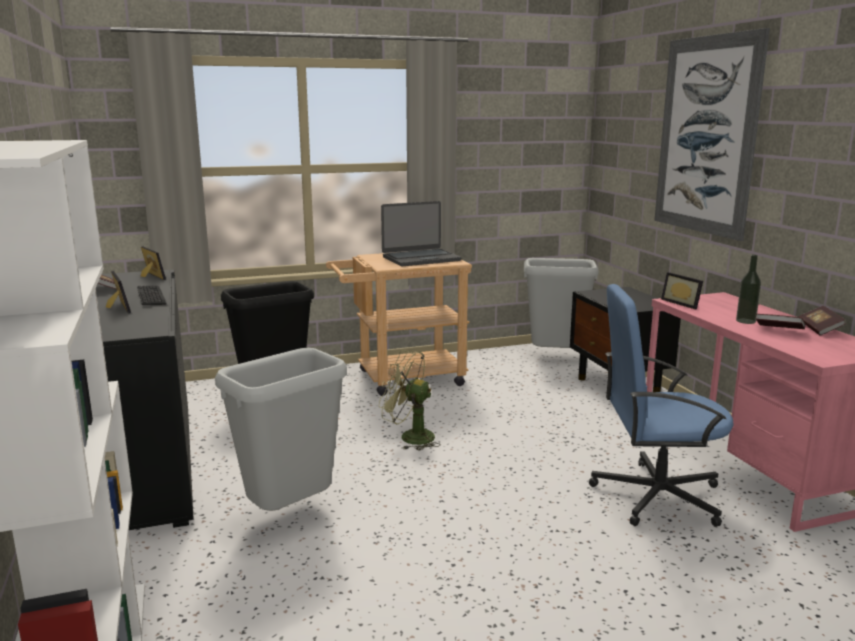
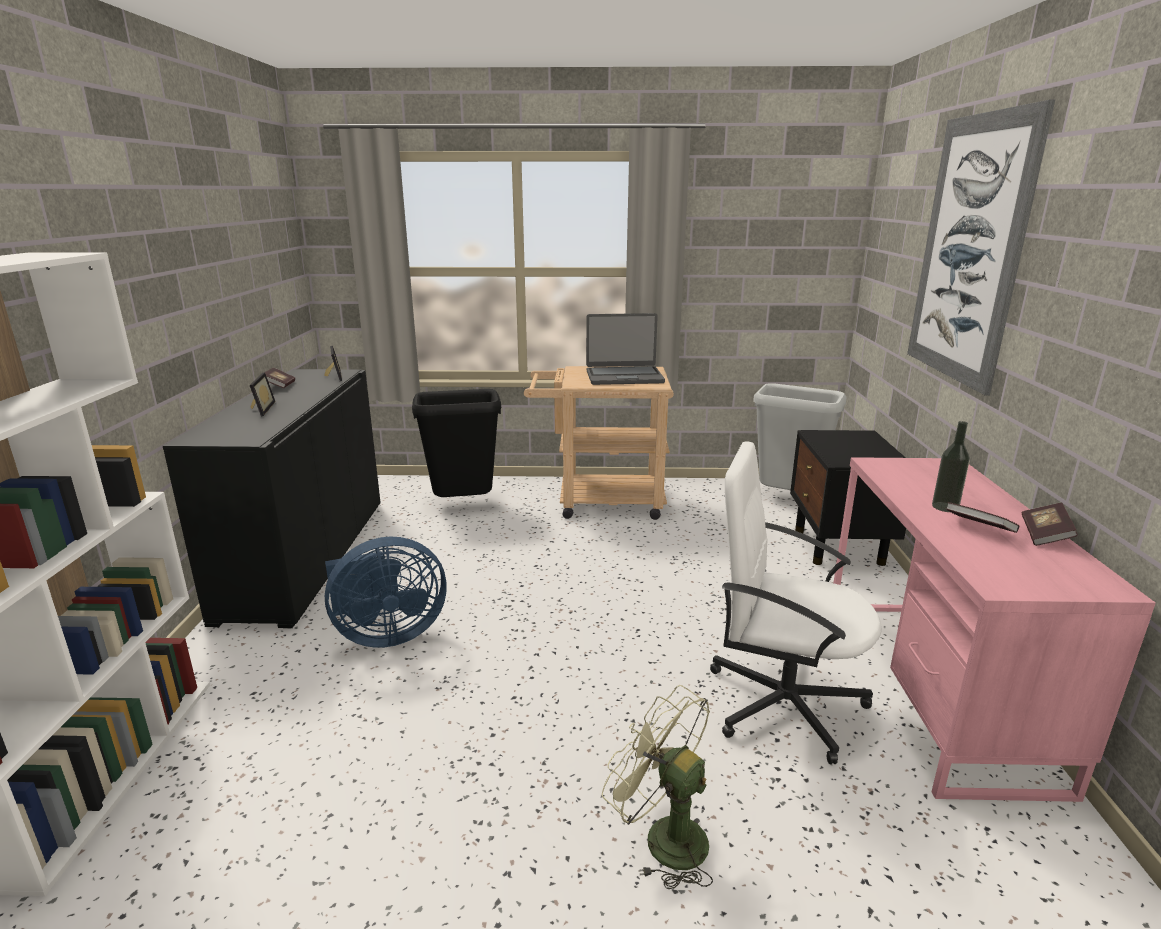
camera: 20 degrees right, 5 degrees up
keyboard [137,286,167,305] -> none
grey trash can [215,348,347,511] -> blue fan [325,536,447,648]
green fan [379,350,440,450] -> green fan moved to [602,685,713,889]
blue office chair [589,284,734,527] -> white office chair [710,442,882,764]
picture frame [661,272,703,310] -> none

